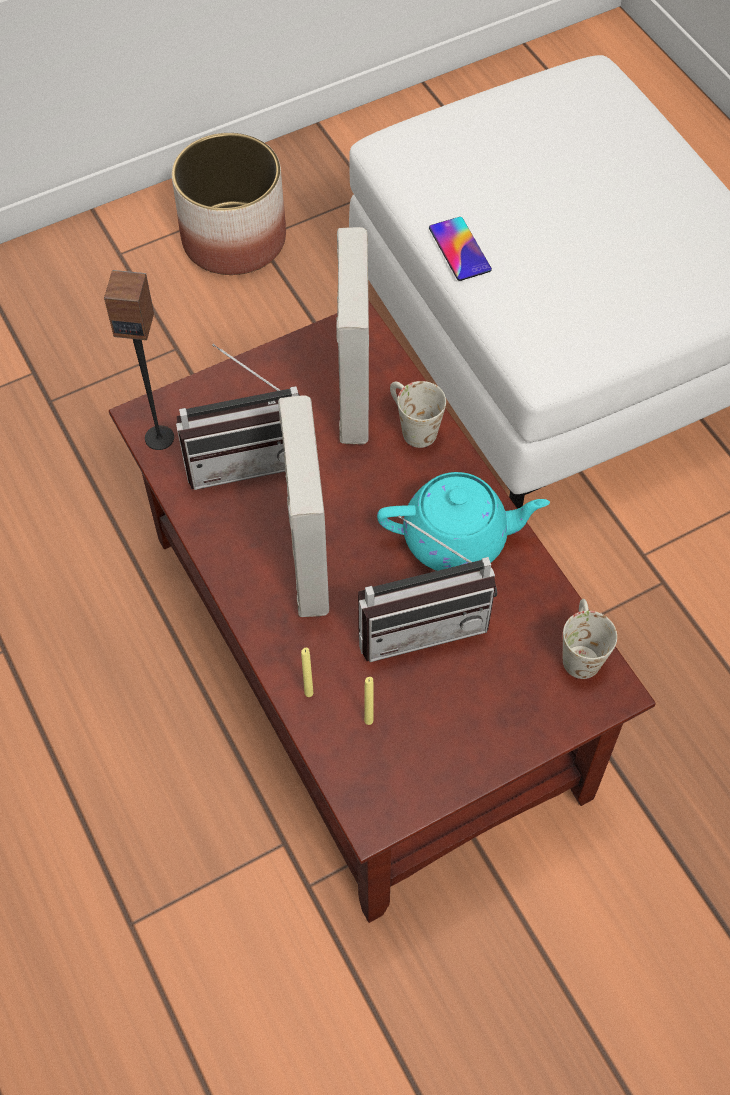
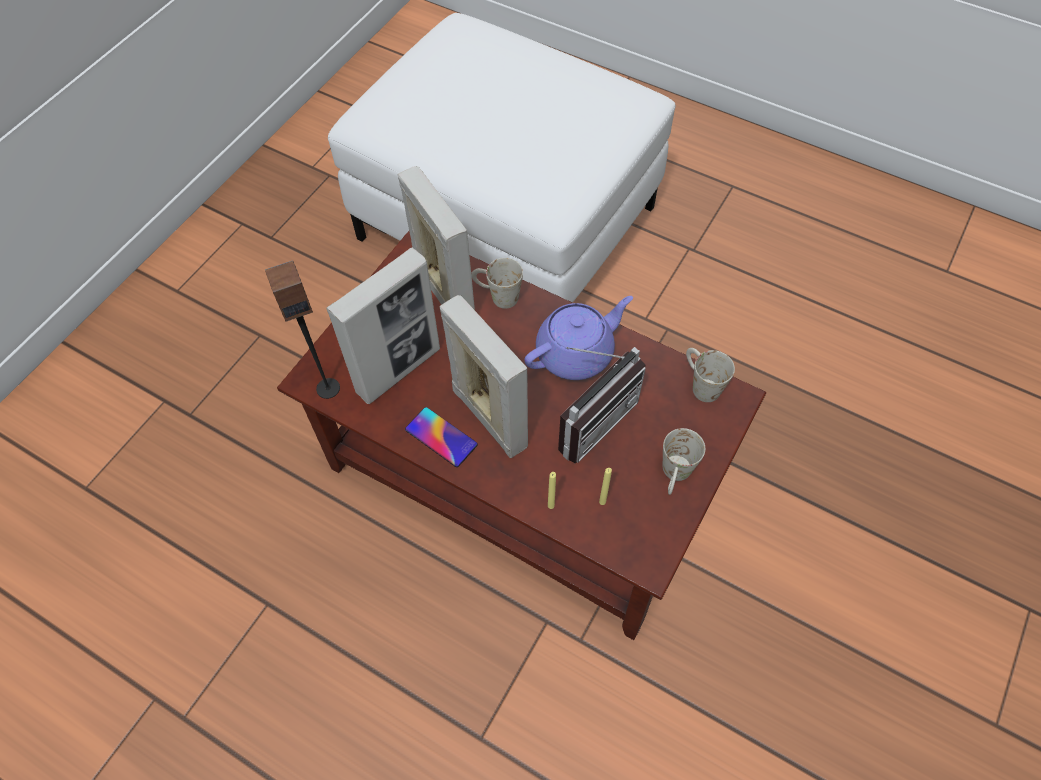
camera: 30 degrees left, 0 degrees up
planter [172,133,286,275] -> none
radio [176,344,300,490] -> picture frame [326,248,440,404]
turquoise teapot [377,472,550,571] -> purple teapot [524,296,633,380]
phone [429,217,492,281] -> phone moved to [405,407,478,467]
none -> white mug [663,428,705,495]

